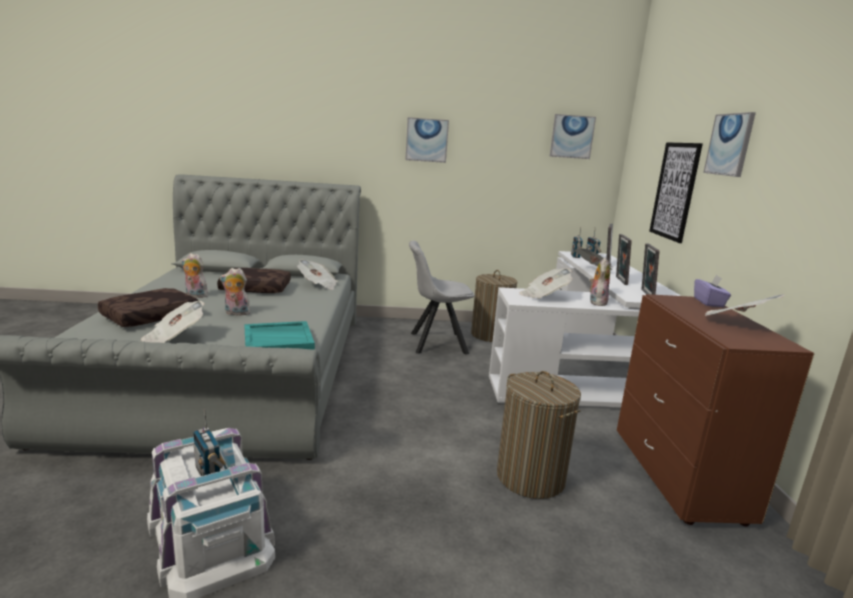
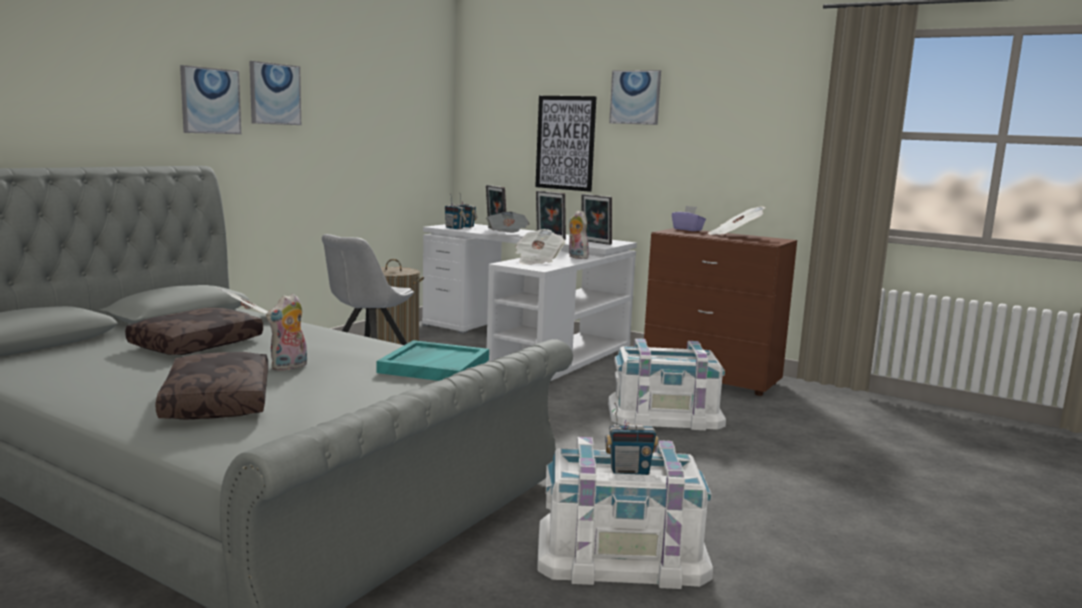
camera: 55 degrees left, 5 degrees down
newspaper [141,301,205,343] -> none
plush toy [182,253,208,298] -> none
laundry basket [497,371,581,499] -> white storage box [608,338,726,430]
picture [550,114,596,159] -> picture moved to [180,65,241,134]

